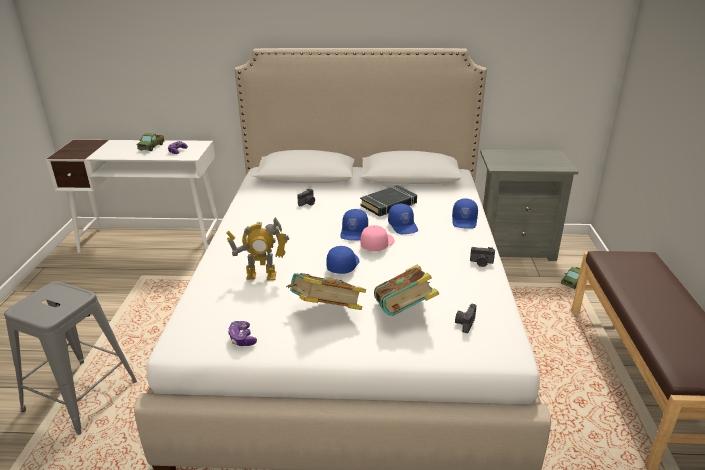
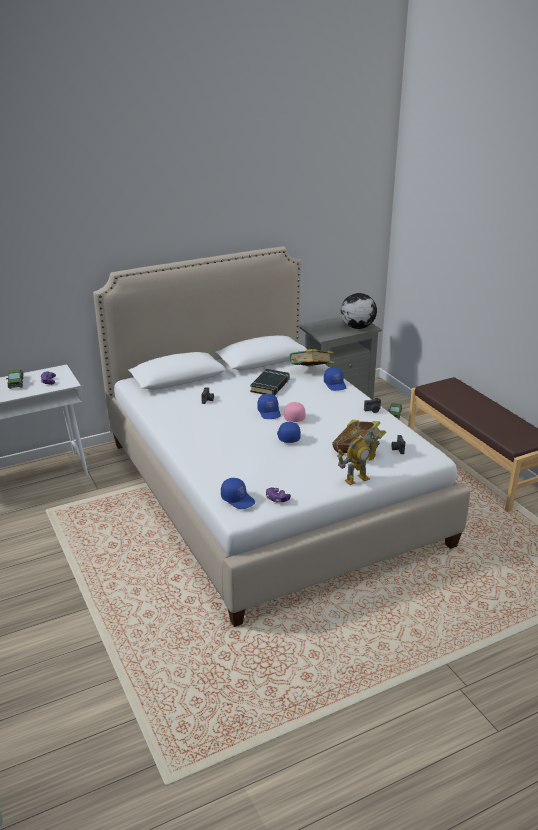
camera: 30 degrees left, 0 degrees up
grey stool [4,282,137,435] -> none
toy robot [226,217,289,281] -> toy robot moved to [337,429,380,485]
book [286,273,366,310] -> book moved to [289,349,334,366]
blue cap [388,204,418,234] -> blue cap moved to [221,478,255,509]
none -> globe [341,293,377,329]

